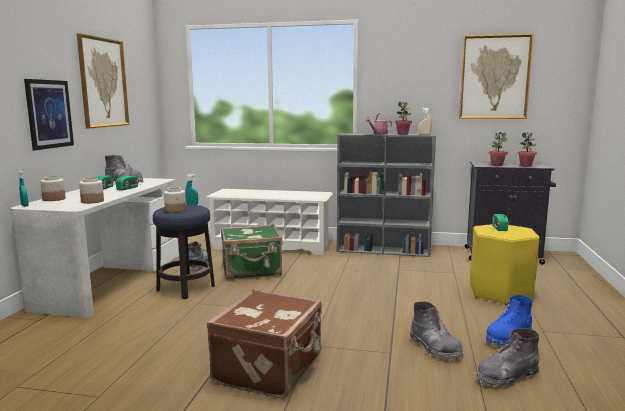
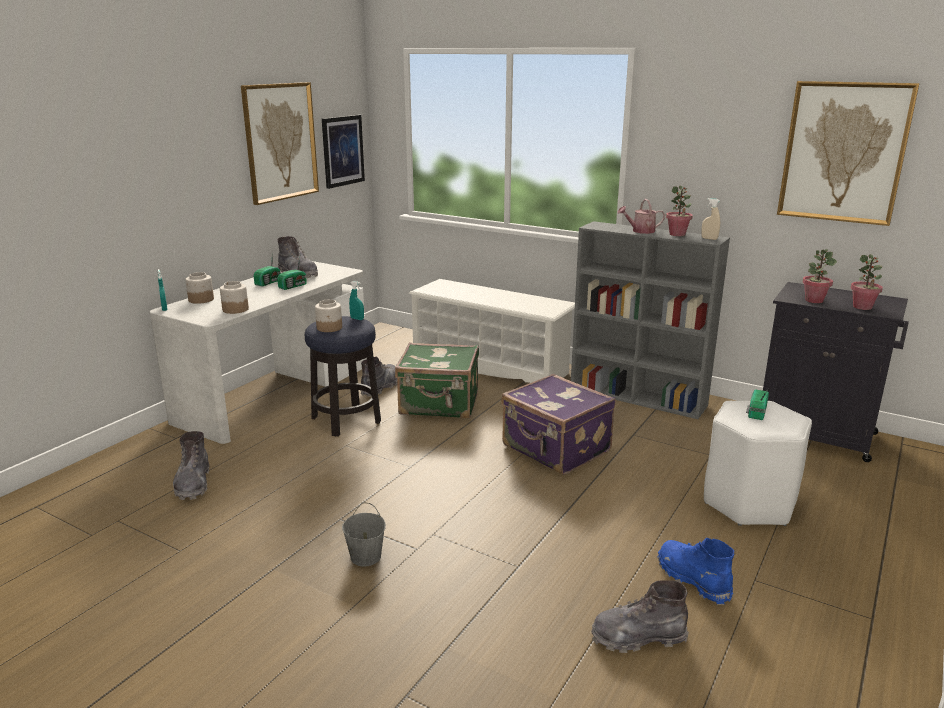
camera: 20 degrees right, 10 degrees up
picture [24,79,74,150] -> picture moved to [322,115,365,189]
brown suitcase [207,289,322,398] -> grey bucket [342,503,386,566]
grey boot [410,301,464,361] -> grey boot moved to [173,431,209,500]
yellow stool [470,224,540,305] -> white stool [704,401,812,526]
blue boot [486,295,533,347] -> blue boot turned 75 degrees clockwise [658,538,735,605]
none -> purple suitcase [501,374,616,475]

